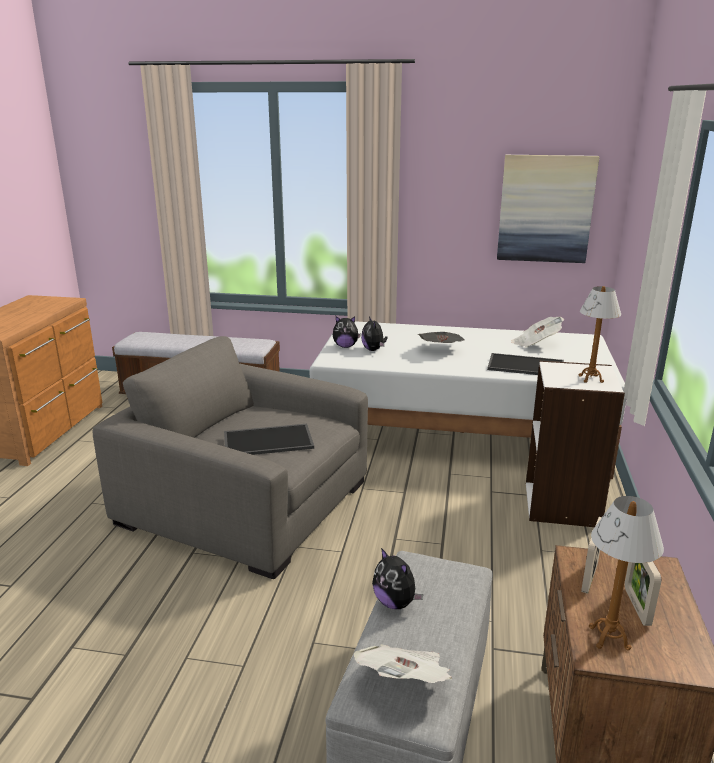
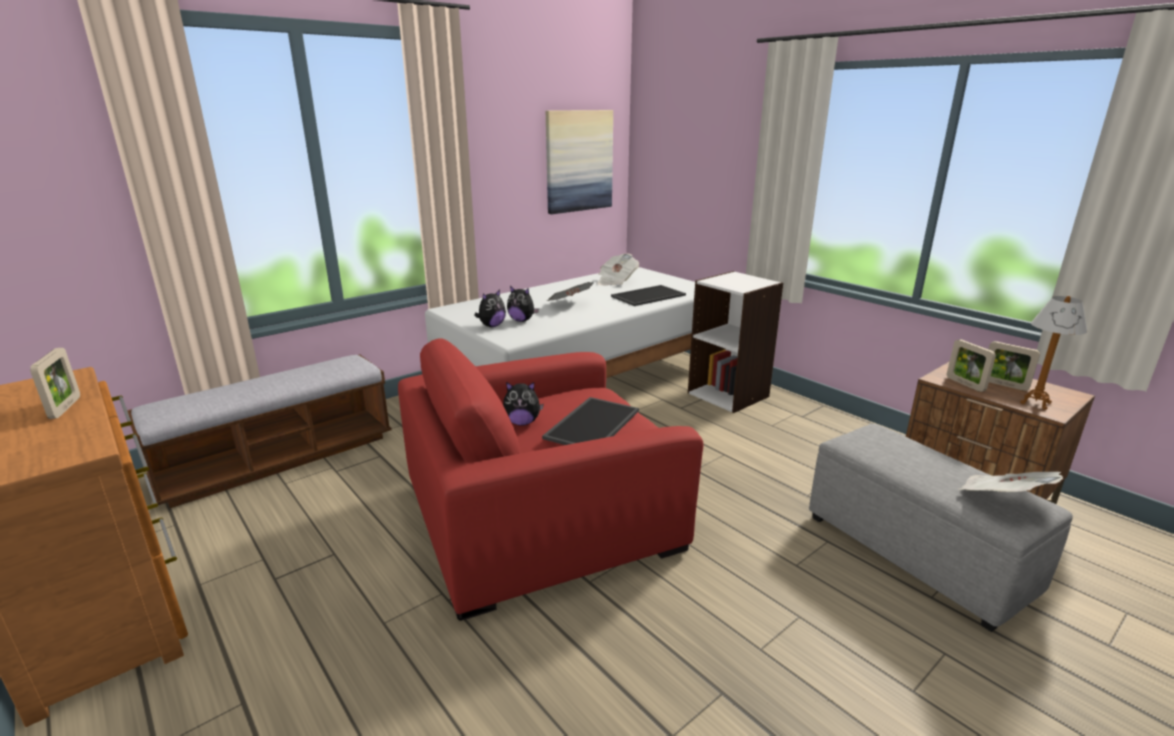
camera: 50 degrees left, 0 degrees up
grey armchair [93,336,368,579] -> red armchair [398,338,703,621]
plush toy [372,548,423,609] -> plush toy moved to [503,382,544,426]
table lamp [579,286,621,383] -> none
none -> picture frame [30,348,80,419]

